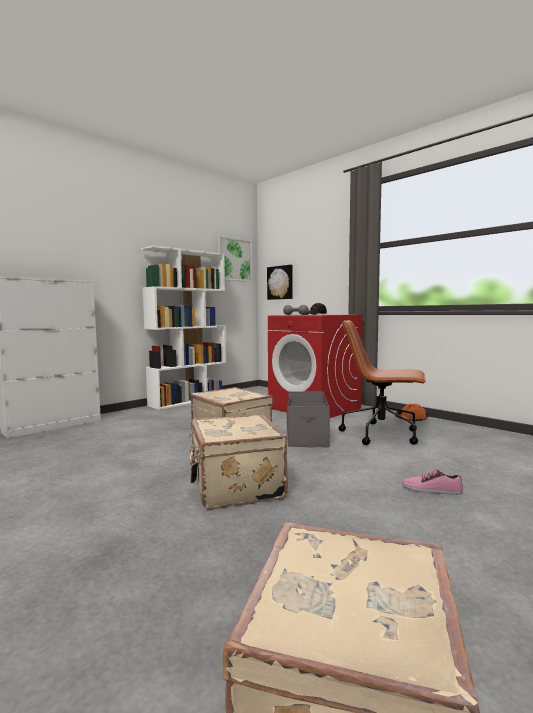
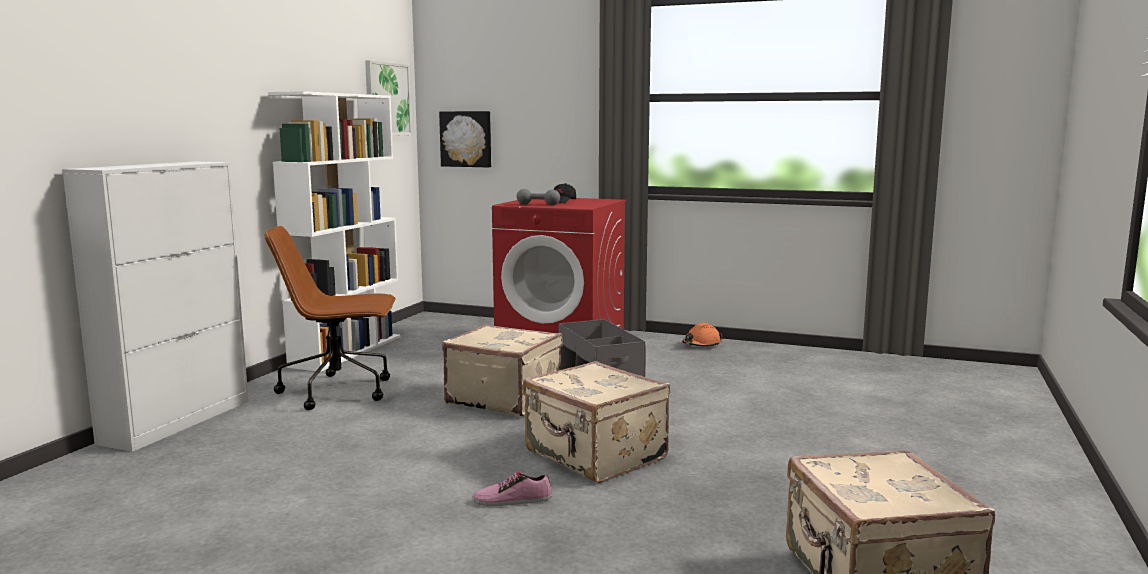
camera: 25 degrees left, 5 degrees up
brown office chair [339,320,426,445] -> brown office chair moved to [265,226,396,410]
shoe [402,470,463,495] -> shoe moved to [473,472,552,506]

